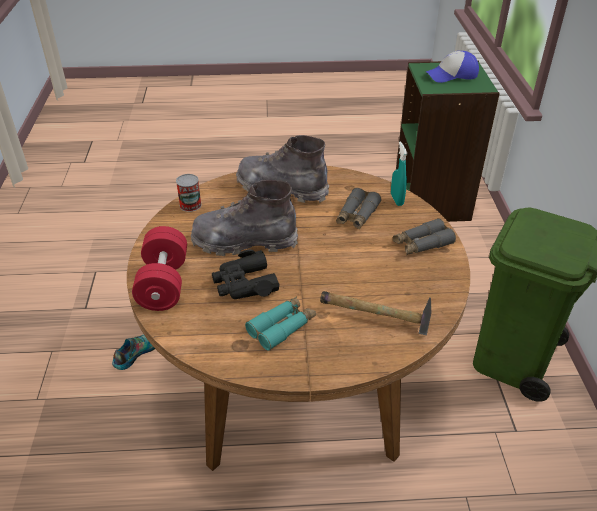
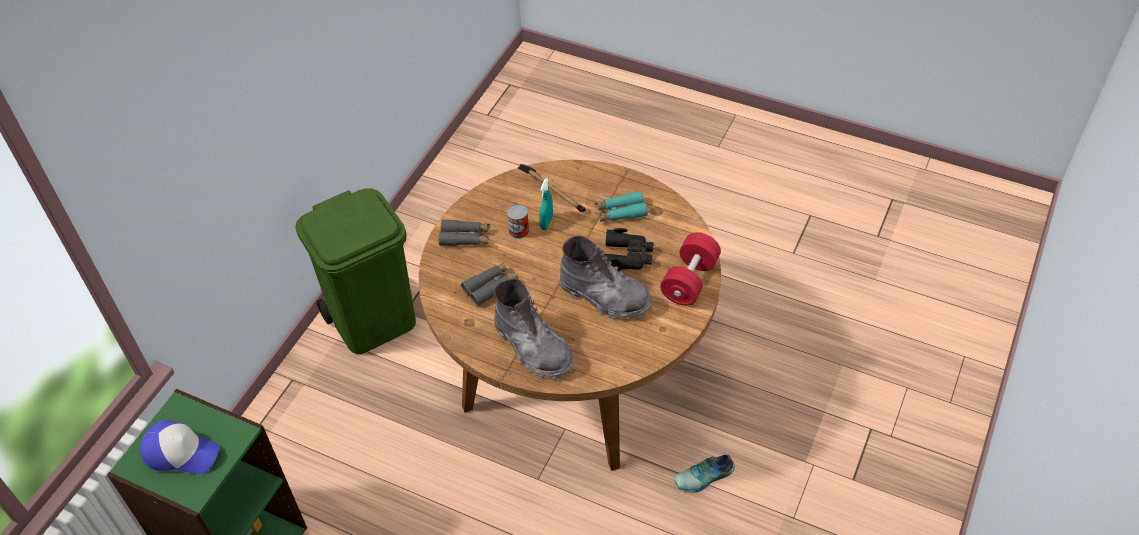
camera: 150 degrees left, 10 degrees up
can [176,174,202,212] -> can moved to [507,204,529,239]
turquoise spray bottle [391,142,407,206] -> turquoise spray bottle moved to [539,178,553,230]

